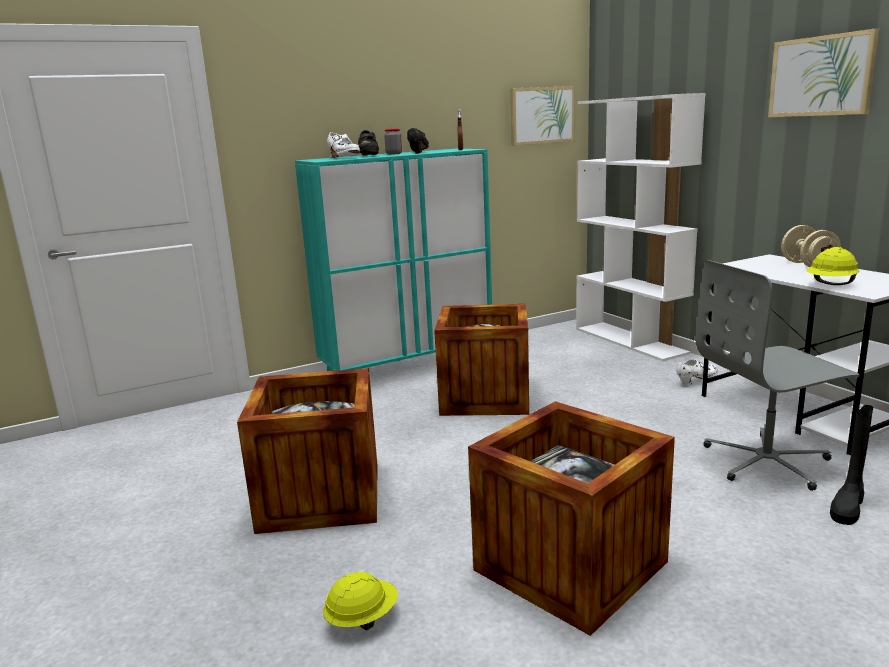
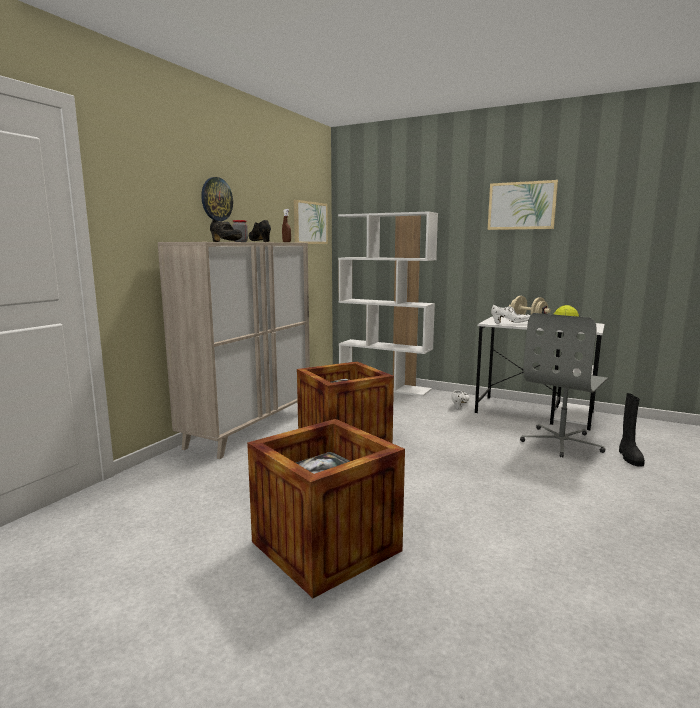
camera: 35 degrees left, 5 degrees down
turquoise cabinet [295,149,492,371] -> beige cabinet [158,242,310,459]
yellow hard hat [323,572,398,630] -> none
white shoe [327,132,360,158] -> white shoe moved to [491,305,531,323]
crate [468,401,675,636] -> none
none -> wall clock [201,177,233,221]

